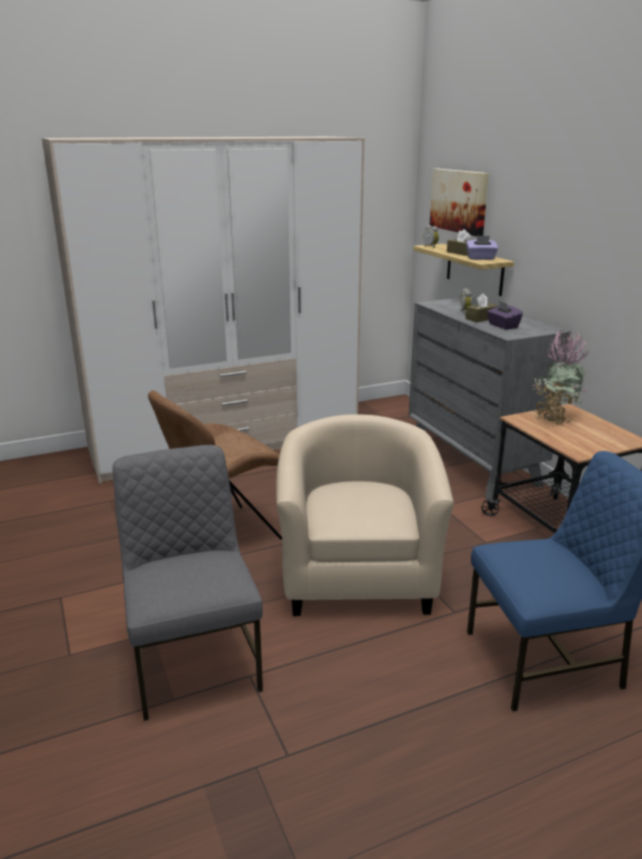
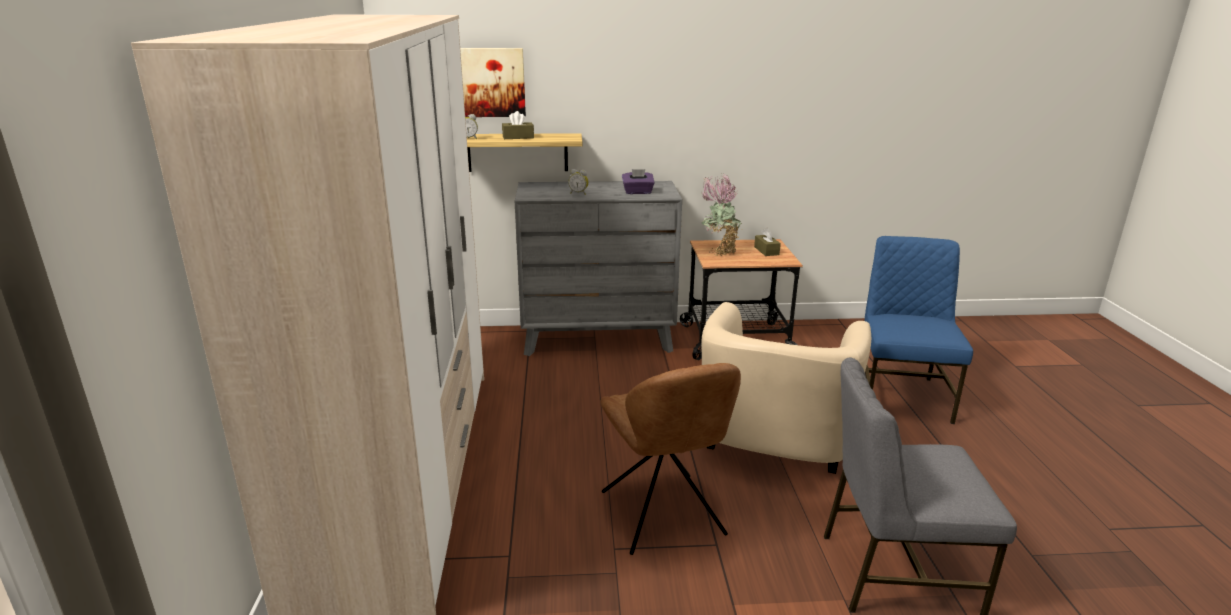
camera: 70 degrees left, 0 degrees up
beige armchair [276,414,454,616] -> beige armchair turned 90 degrees counterclockwise [701,302,871,474]
brown tissue box [465,293,498,323] -> brown tissue box moved to [754,228,781,256]
purple tissue box [466,235,498,260] -> none

